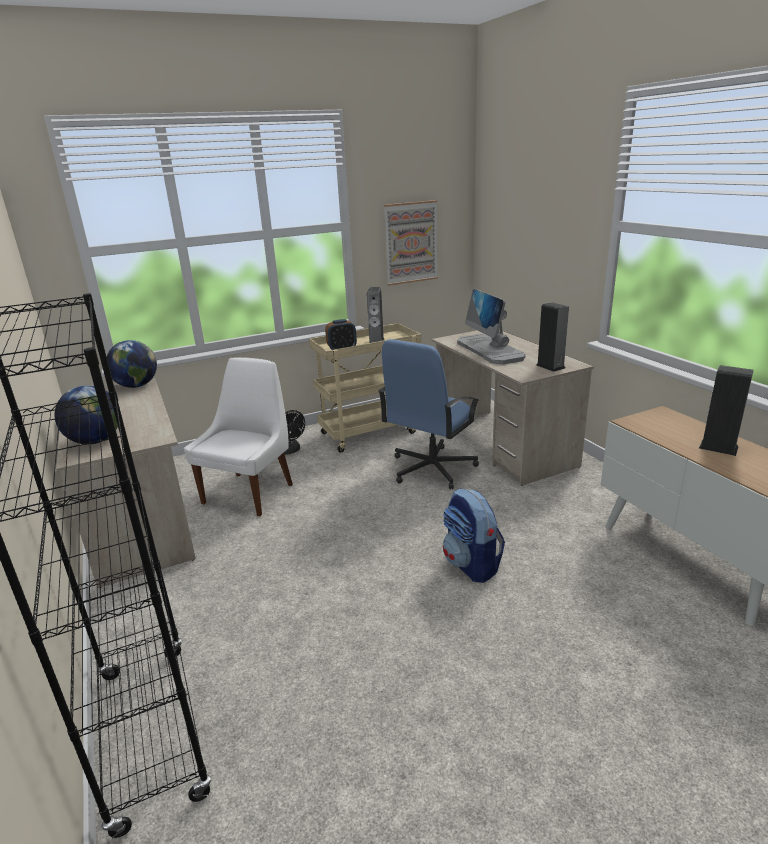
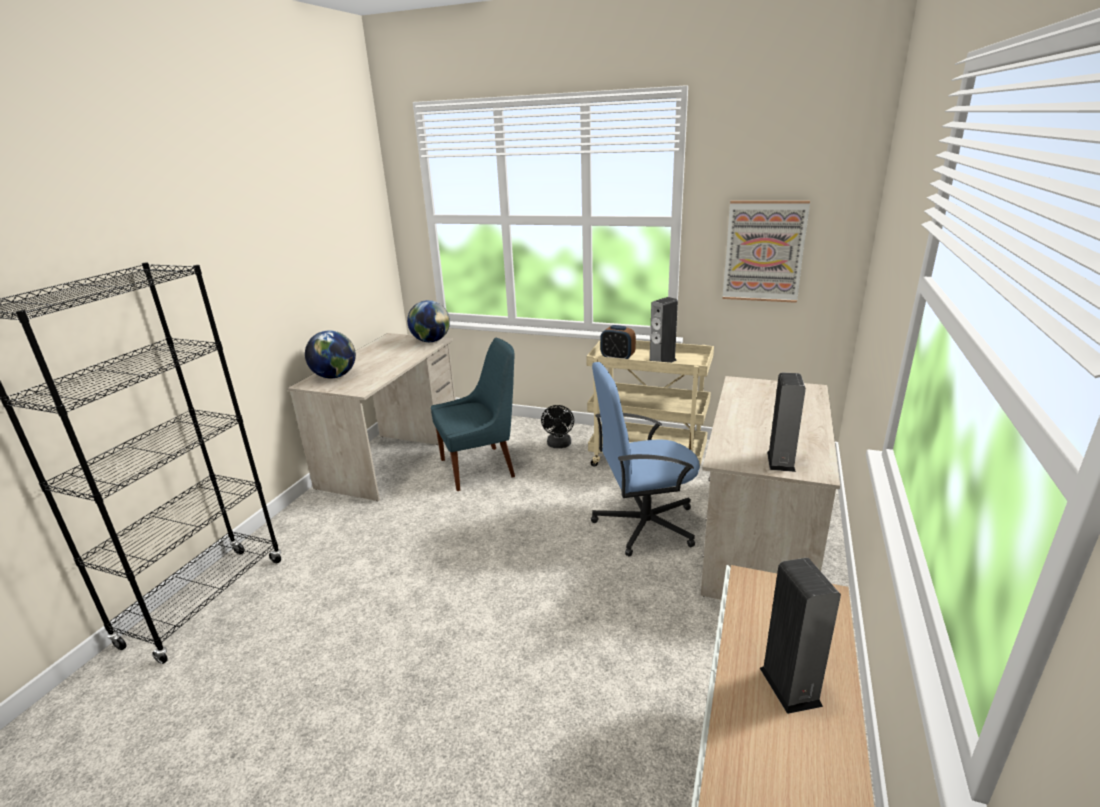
camera: 45 degrees right, 0 degrees up
white chair [184,357,293,516] -> blue chair [431,338,515,491]
backpack [443,488,505,583] -> none
monitor [457,289,526,365] -> none

